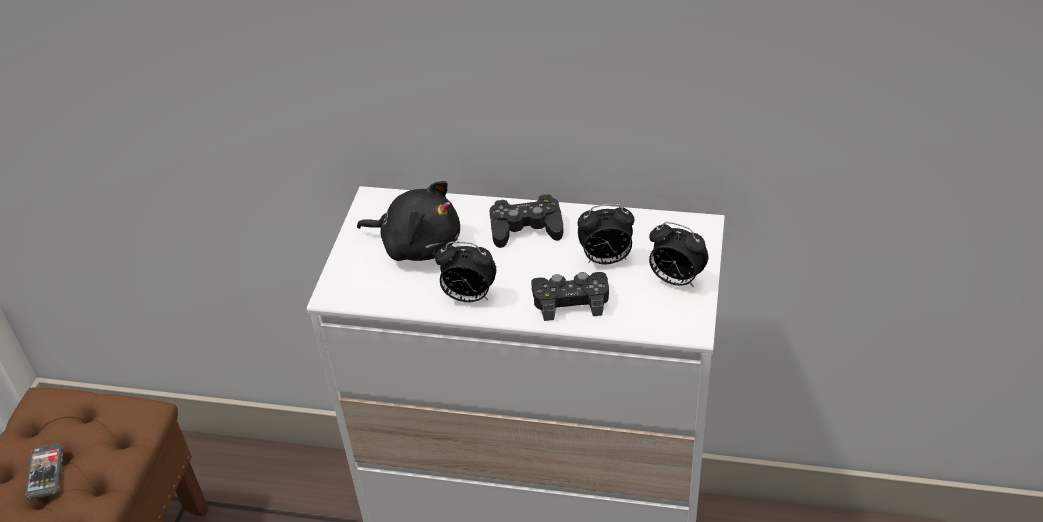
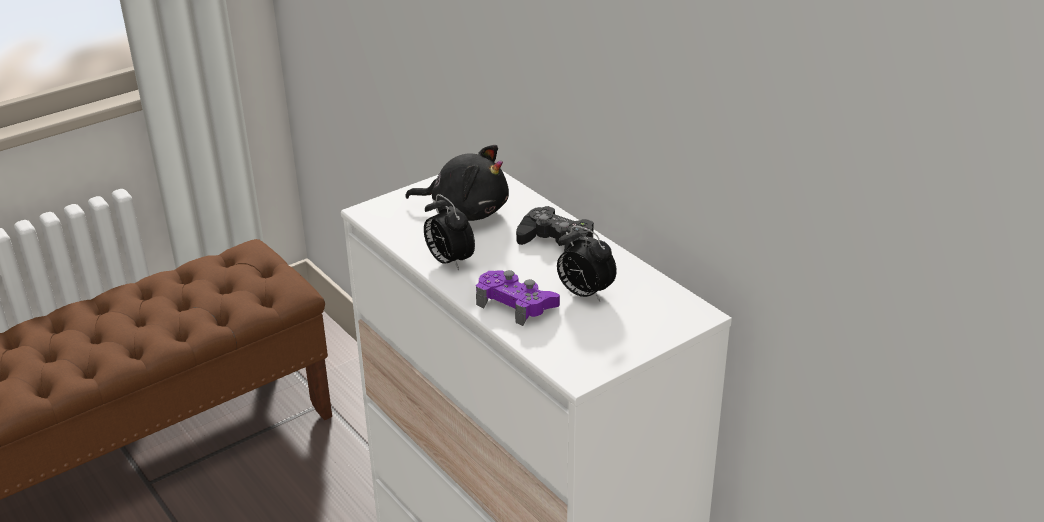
camera: 40 degrees right, 10 degrees down
phone [25,444,63,499] -> none
black plush toy [357,181,460,261] -> black plush toy turned 45 degrees counterclockwise [405,145,509,221]
black game controller [531,272,609,321] -> purple game controller [476,270,560,326]
alarm clock [649,222,708,288] -> none

